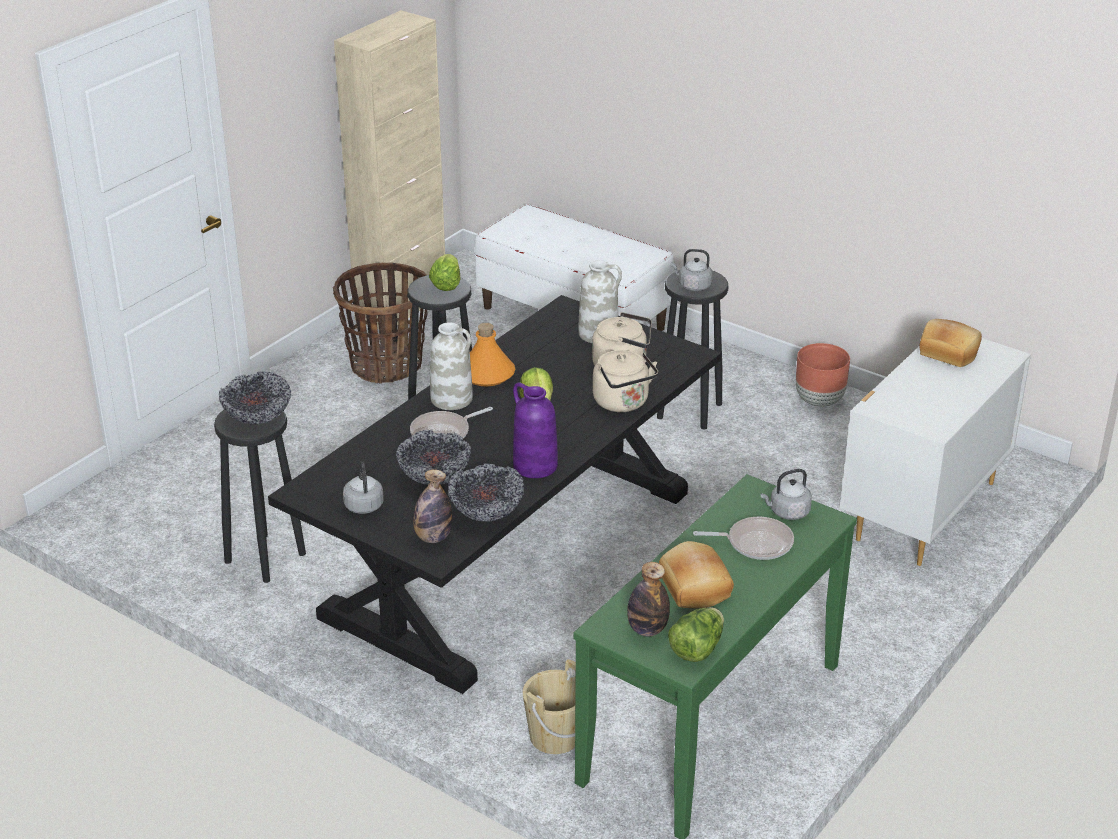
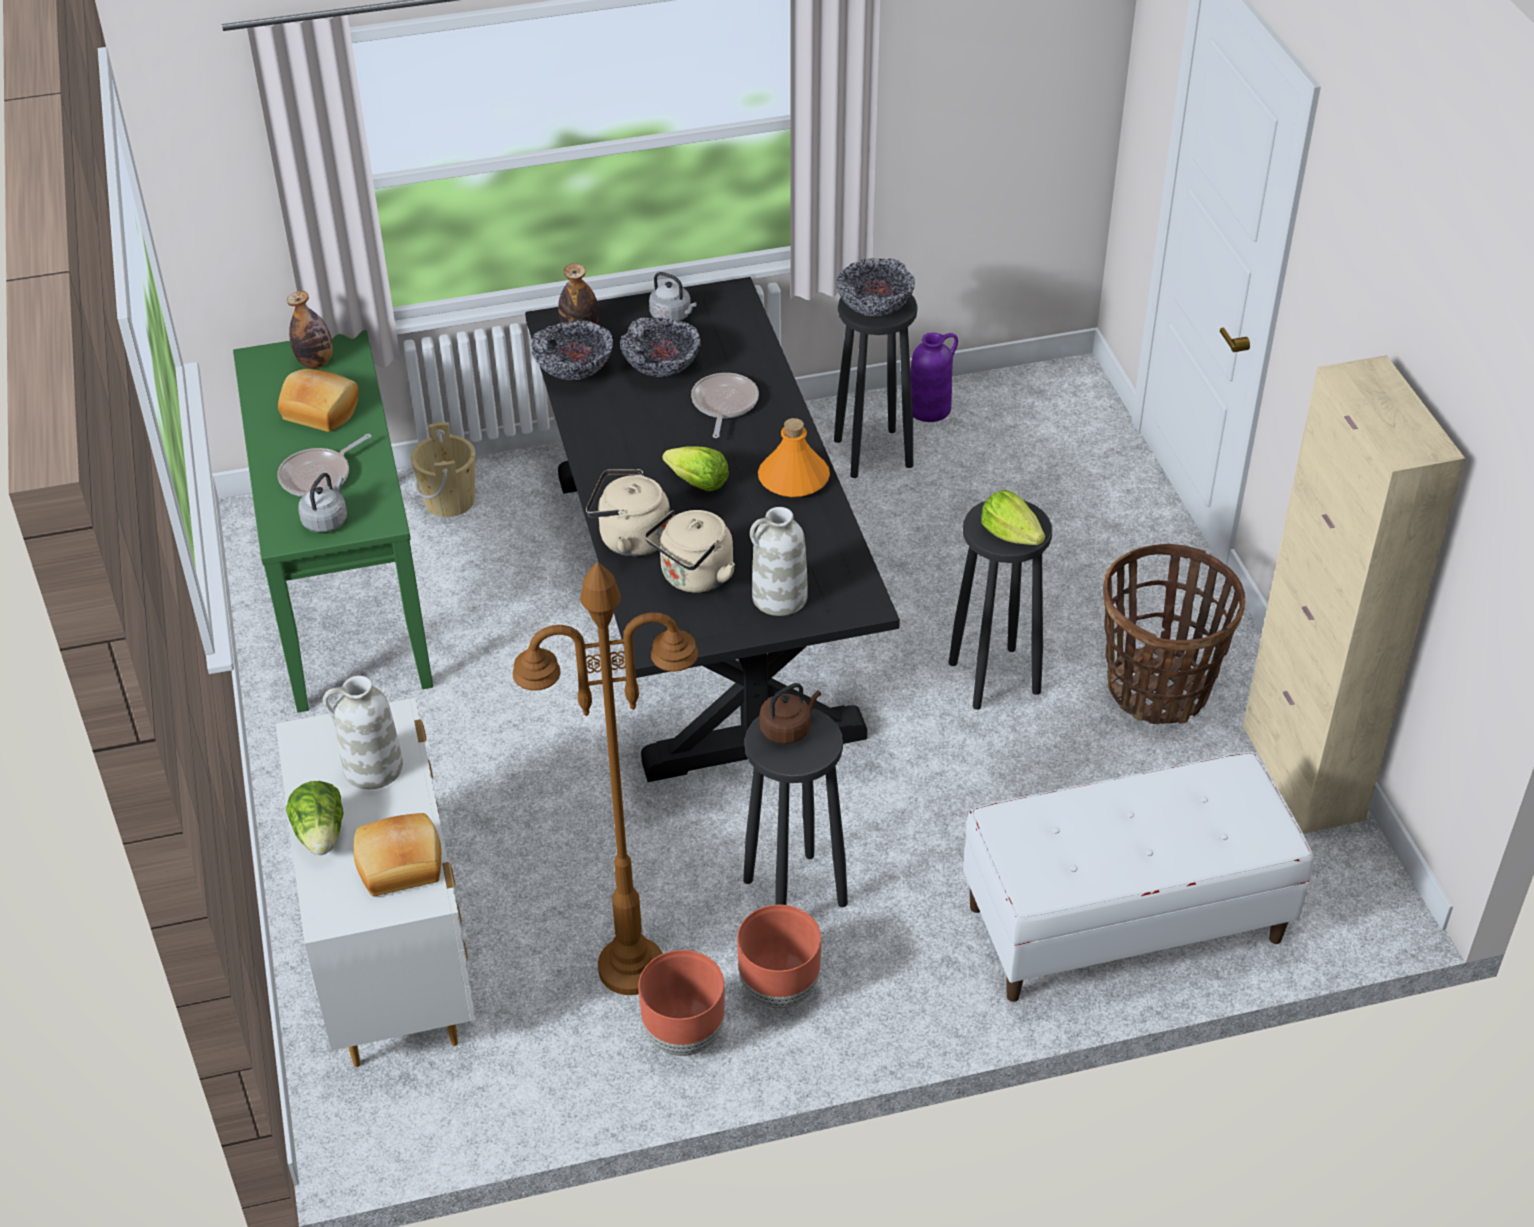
camera: 130 degrees right, 10 degrees up
white vase [430,322,473,410] -> white vase moved to [323,676,403,789]
purple vase [513,382,558,478] -> purple vase moved to [910,333,958,422]
lettuce [668,607,724,662] -> lettuce moved to [286,781,344,855]
grey kettle [671,249,712,291] -> brown kettle [759,683,821,744]
none -> brown floor lamp [513,562,698,995]
none -> brown planter [737,905,821,1008]

